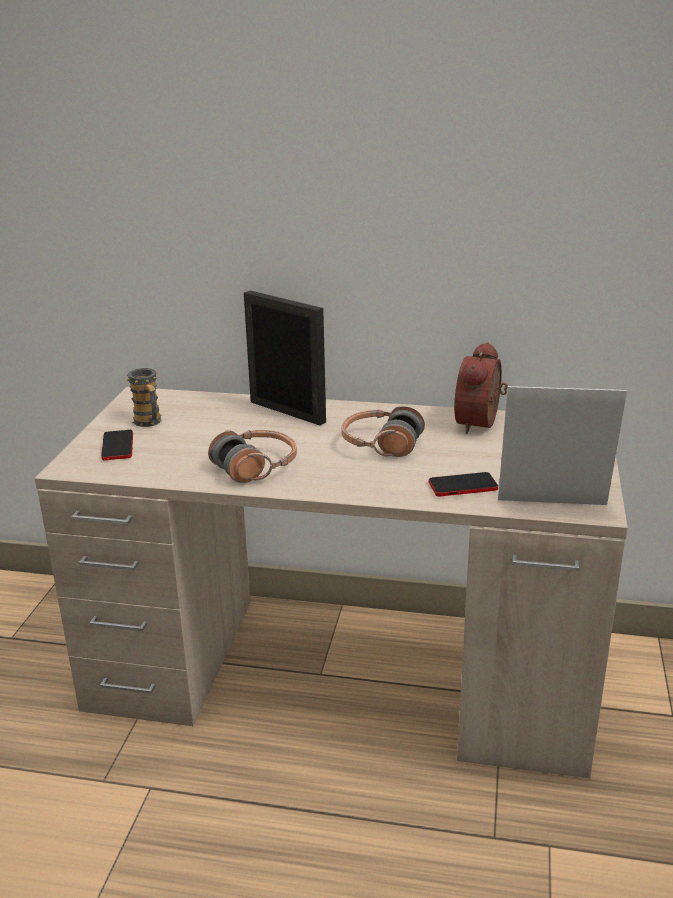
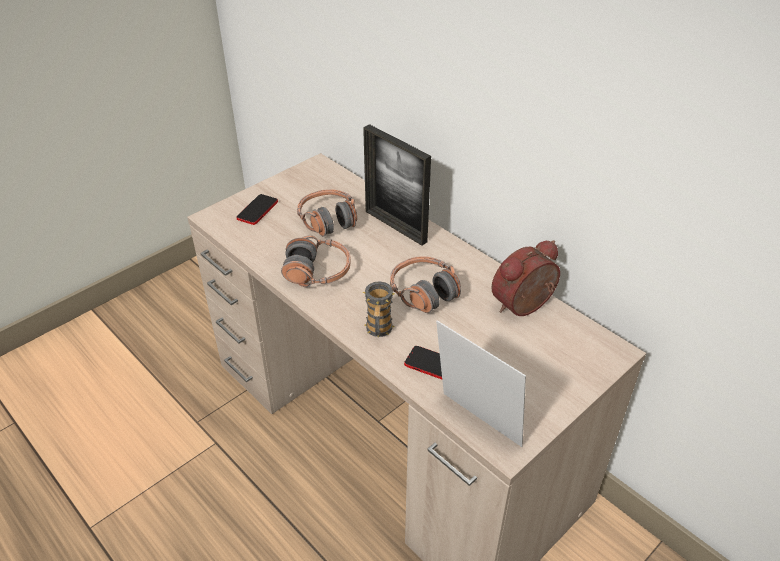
camera: 35 degrees right, 15 degrees up
mug [127,368,162,427] -> mug moved to [362,281,395,337]
picture frame [244,290,326,426] -> picture frame turned 150 degrees clockwise [363,124,431,245]
none -> headphones [297,189,357,237]

